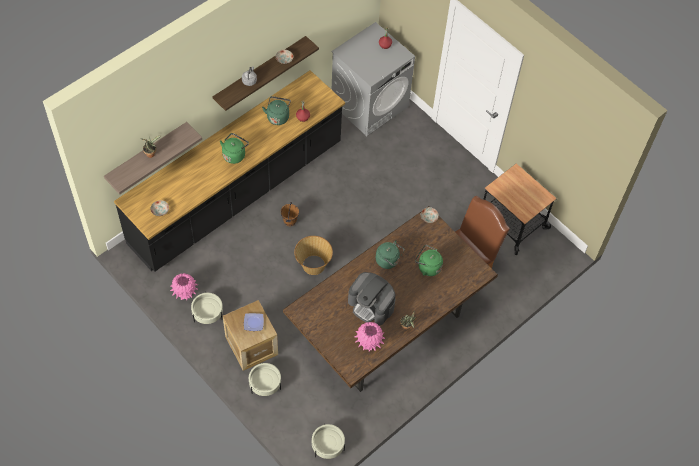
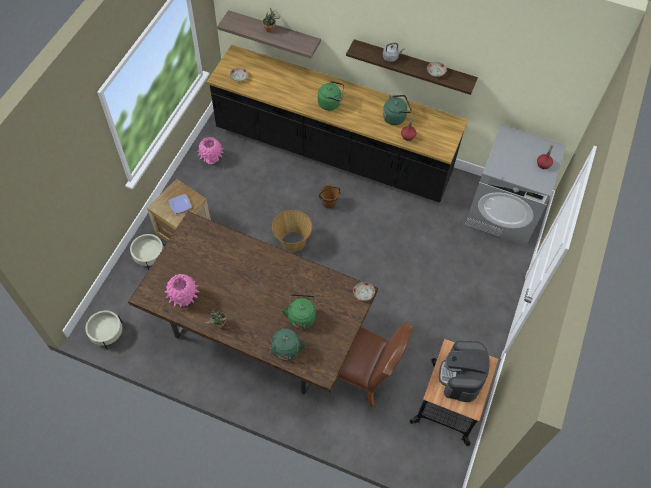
camera: 65 degrees right, 0 degrees up
beige planter [191,293,223,324] -> none
coffee machine [348,272,395,325] -> coffee machine moved to [439,341,490,402]
green kettle [376,240,405,269] -> green kettle moved to [270,329,306,360]

